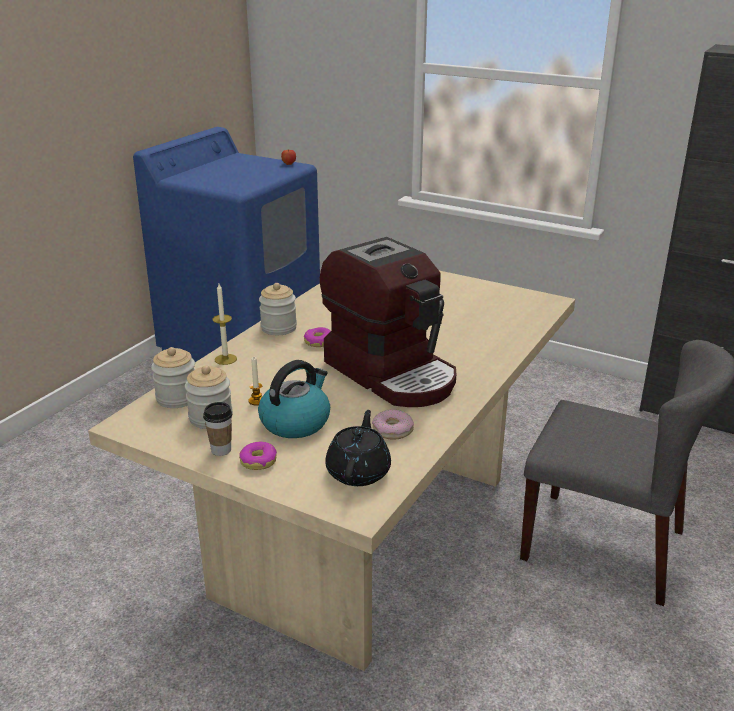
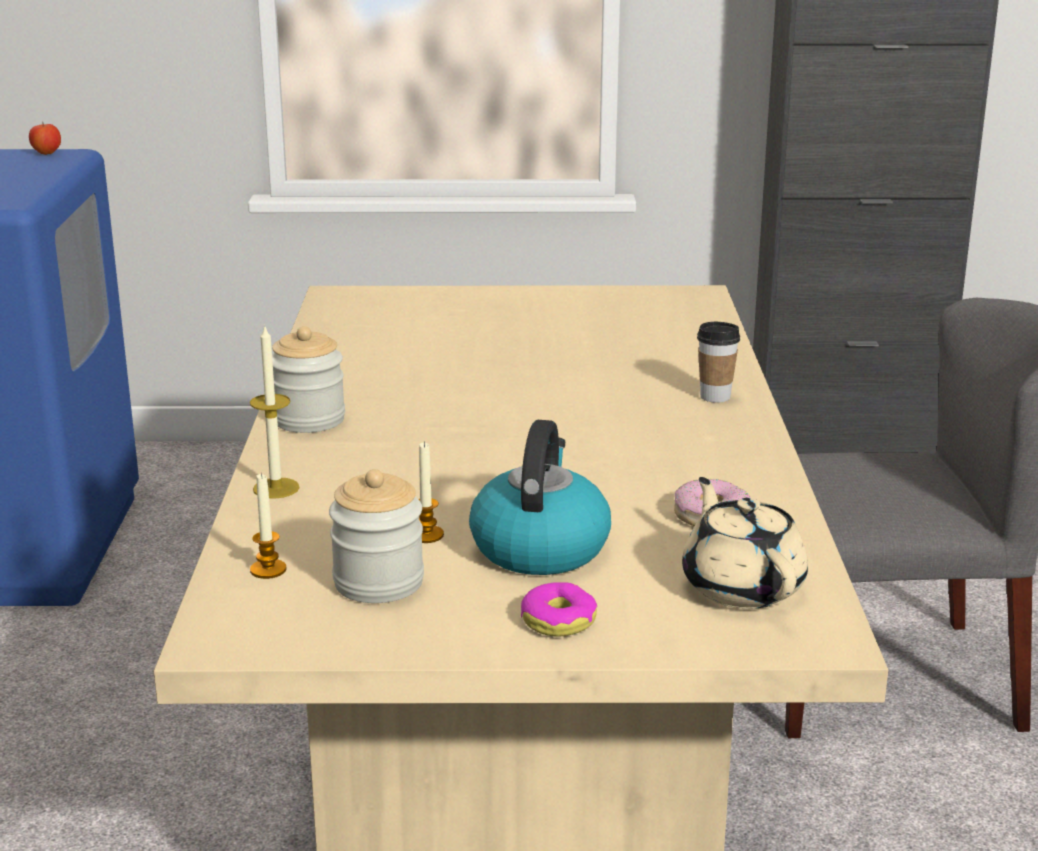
camera: 30 degrees left, 5 degrees down
jar [151,347,195,408] -> candle [250,473,287,579]
cup [203,402,232,456] -> cup moved to [697,322,740,403]
donut [304,327,331,347] -> none
coffee machine [320,237,456,407] -> none
black teapot [325,410,391,486] -> beige teapot [682,477,808,609]

